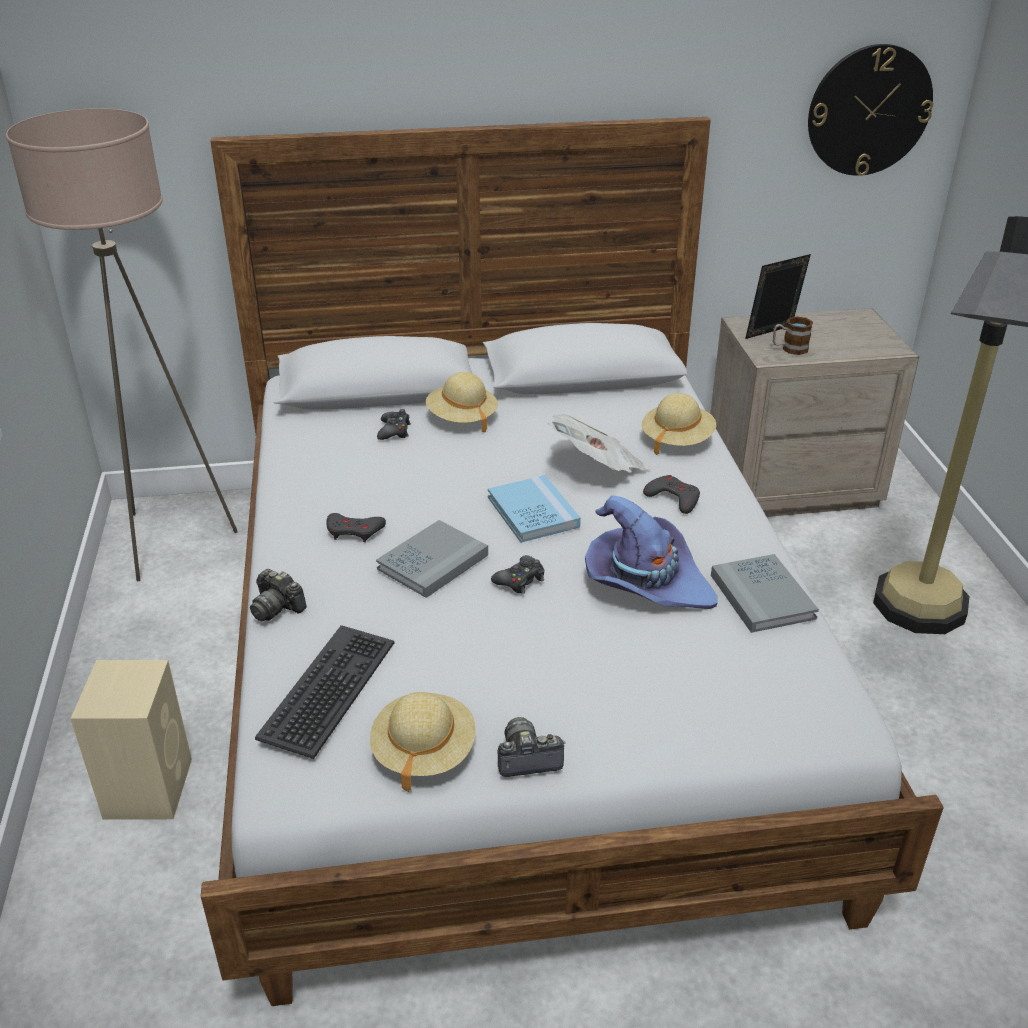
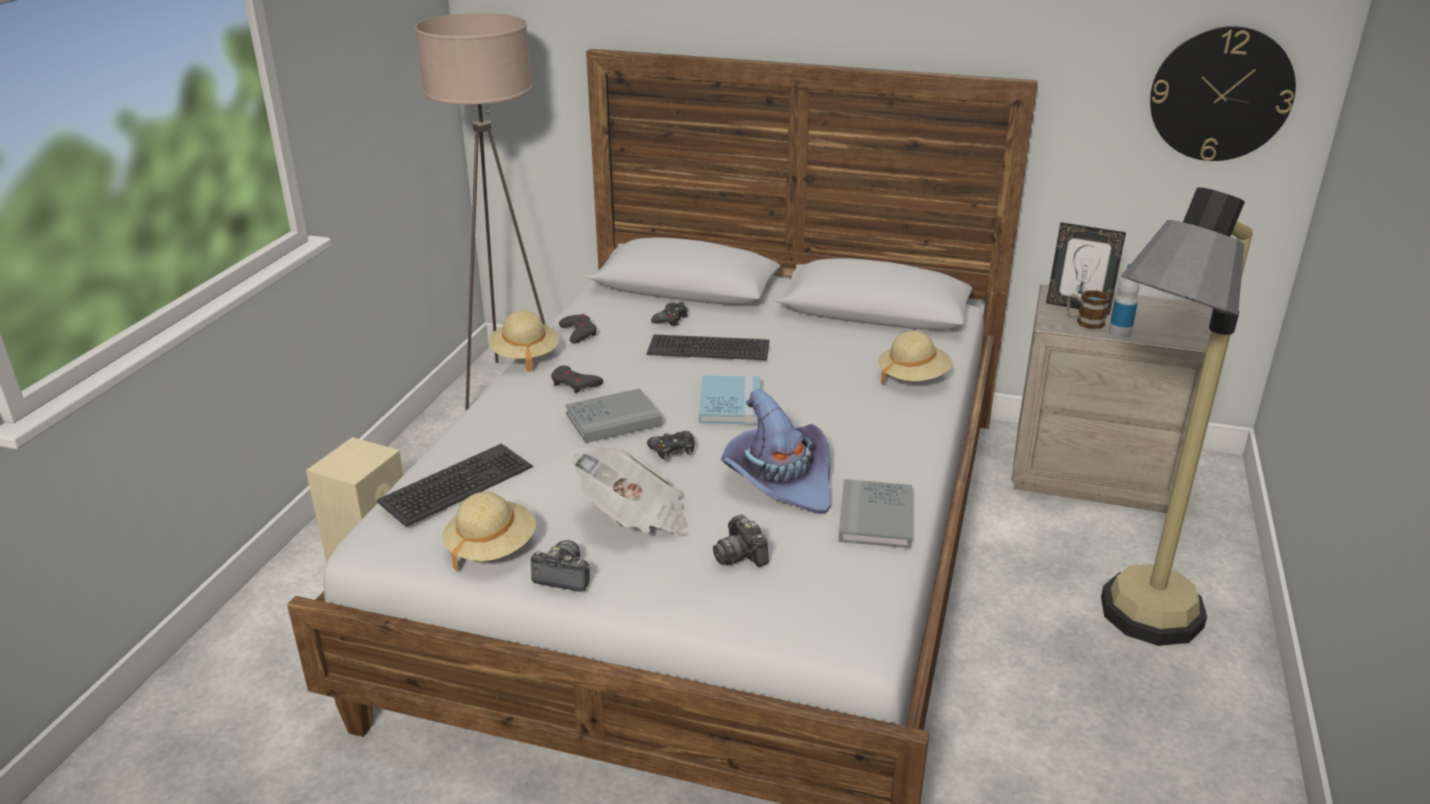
camera: 25 degrees right, 5 degrees down
camera [250,569,307,621] -> camera moved to [713,515,769,567]
beige hat [426,372,498,432] -> beige hat moved to [489,310,559,372]
newspaper [548,414,651,473] -> newspaper moved to [572,448,690,535]
grey game controller [643,475,700,514] -> grey game controller moved to [559,314,597,344]
picture frame [745,254,811,339] -> picture frame turned 150 degrees counterclockwise [1046,222,1126,315]
none -> keyboard [647,334,770,360]
none -> bottle [1109,264,1139,338]

